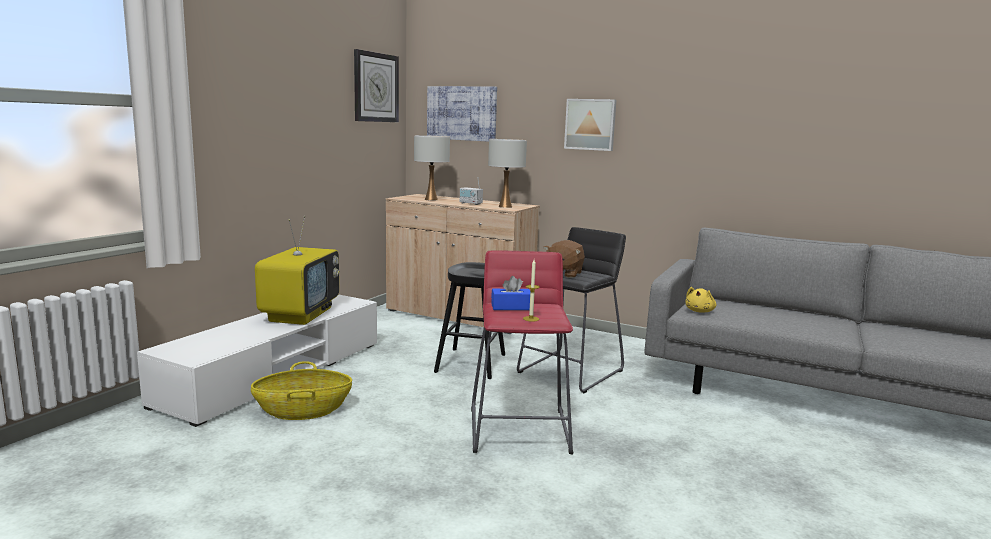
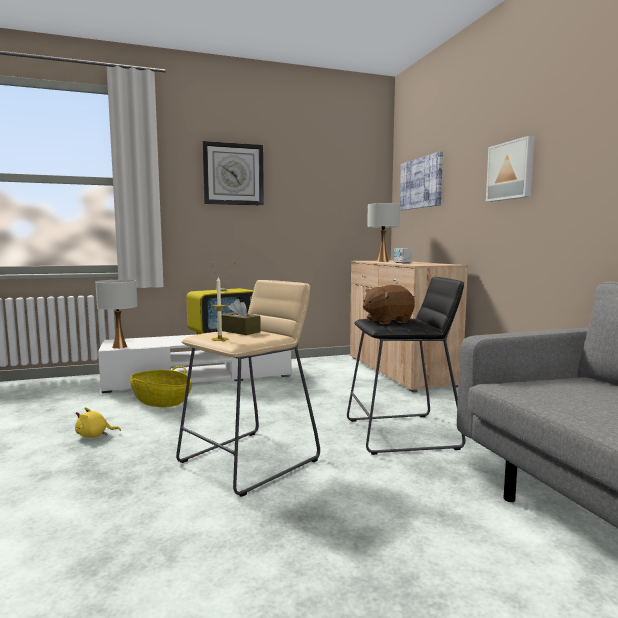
camera: 45 degrees right, 5 degrees down
wall clock [354,49,399,122] -> wall clock moved to [202,141,264,206]
black stool [434,262,505,379] -> none
red stool [471,250,573,455] -> beige stool [176,280,320,497]
white table lamp [488,139,527,208] -> white table lamp moved to [95,280,137,348]
blue tissue box [491,276,530,310] -> brown tissue box [222,299,261,335]
yellow plush toy [685,287,716,313] -> yellow plush toy moved to [75,407,121,438]

